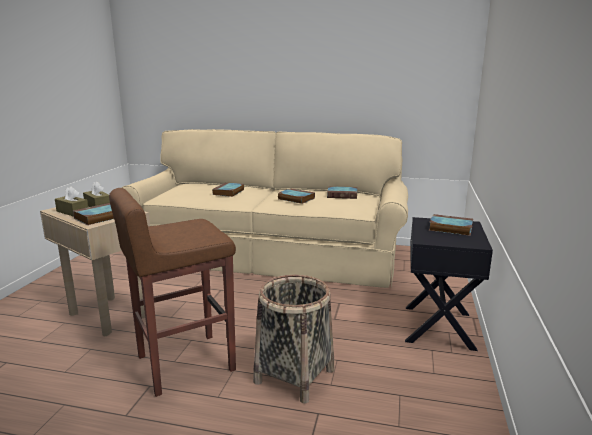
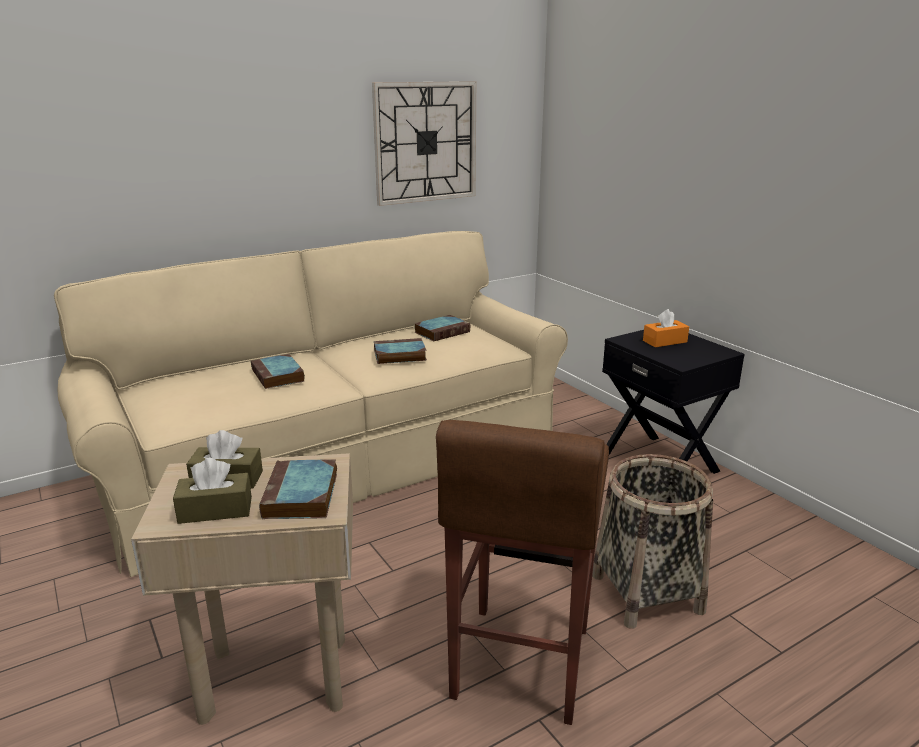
camera: 45 degrees left, 5 degrees up
book [429,214,473,236] -> orange tissue box [643,309,689,347]
none -> wall clock [372,81,476,206]

